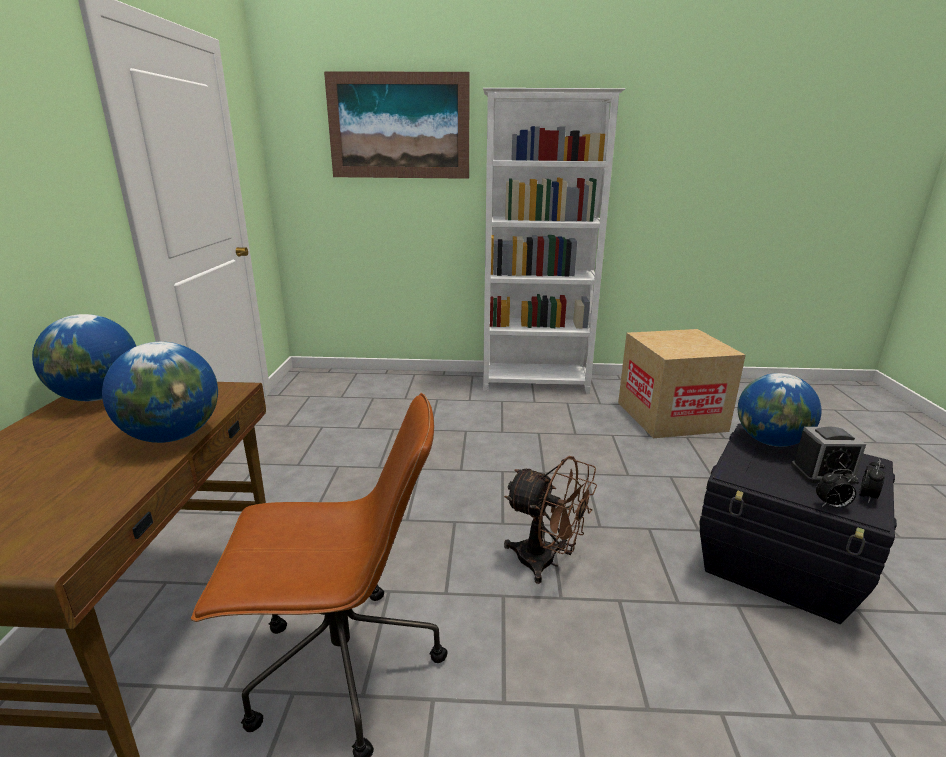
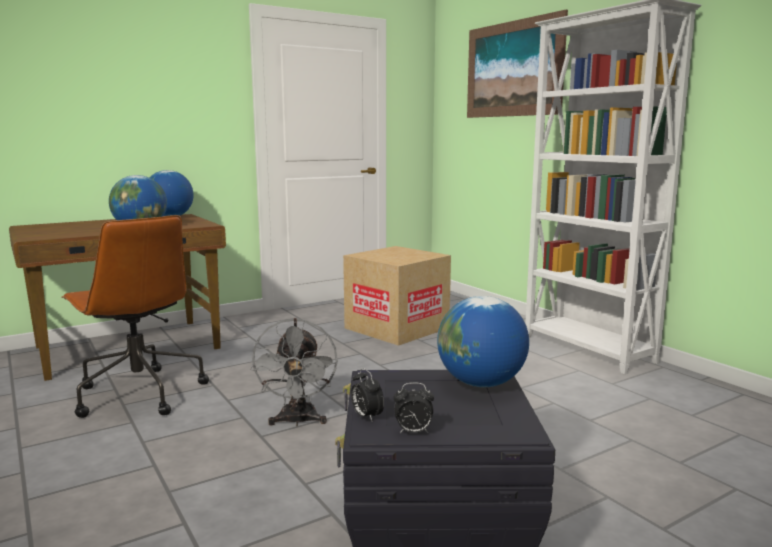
camera: 55 degrees right, 10 degrees down
brown fan [504,456,597,584] -> grey fan [250,318,337,426]
cardboard box [618,329,746,438] -> cardboard box moved to [343,246,451,346]
alarm clock [791,427,866,484] -> none

